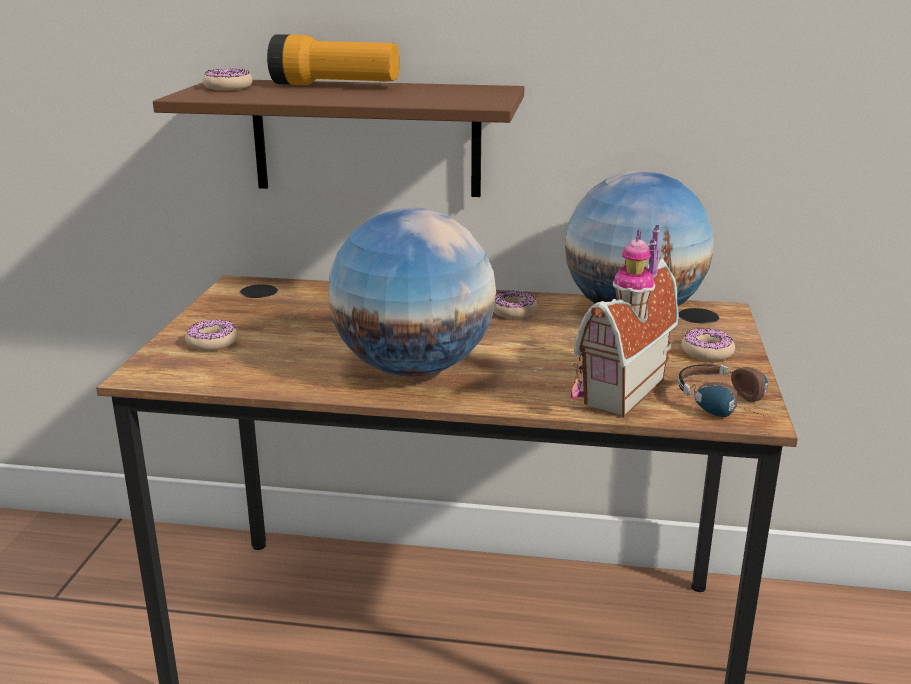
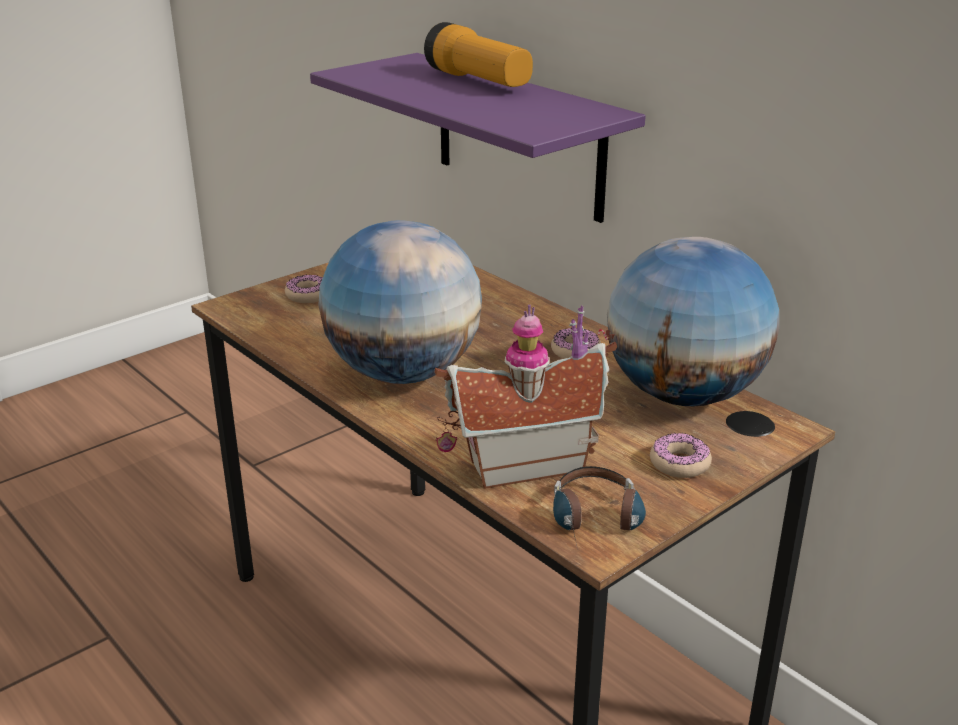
camera: 40 degrees right, 5 degrees up
brown shelf [153,80,524,197] -> purple shelf [310,53,646,223]
donut [202,68,253,90] -> none

